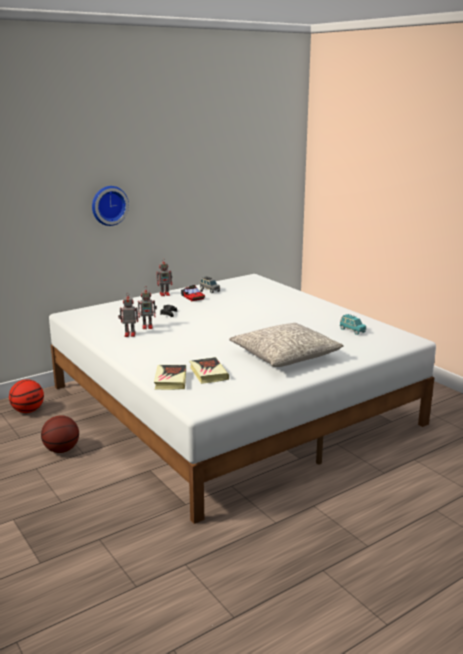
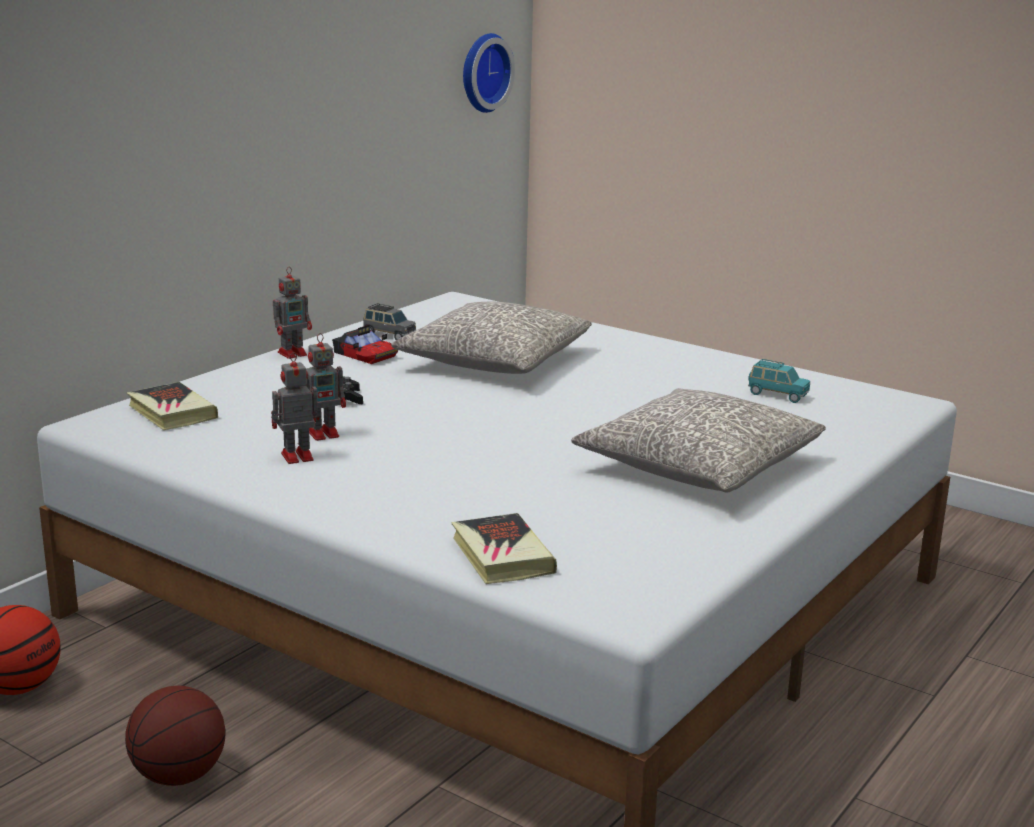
camera: 20 degrees left, 0 degrees up
wall clock [92,186,129,226] -> wall clock moved to [463,33,515,113]
book [189,357,229,384] -> book moved to [127,382,218,430]
none -> grey pillow [391,302,592,374]

